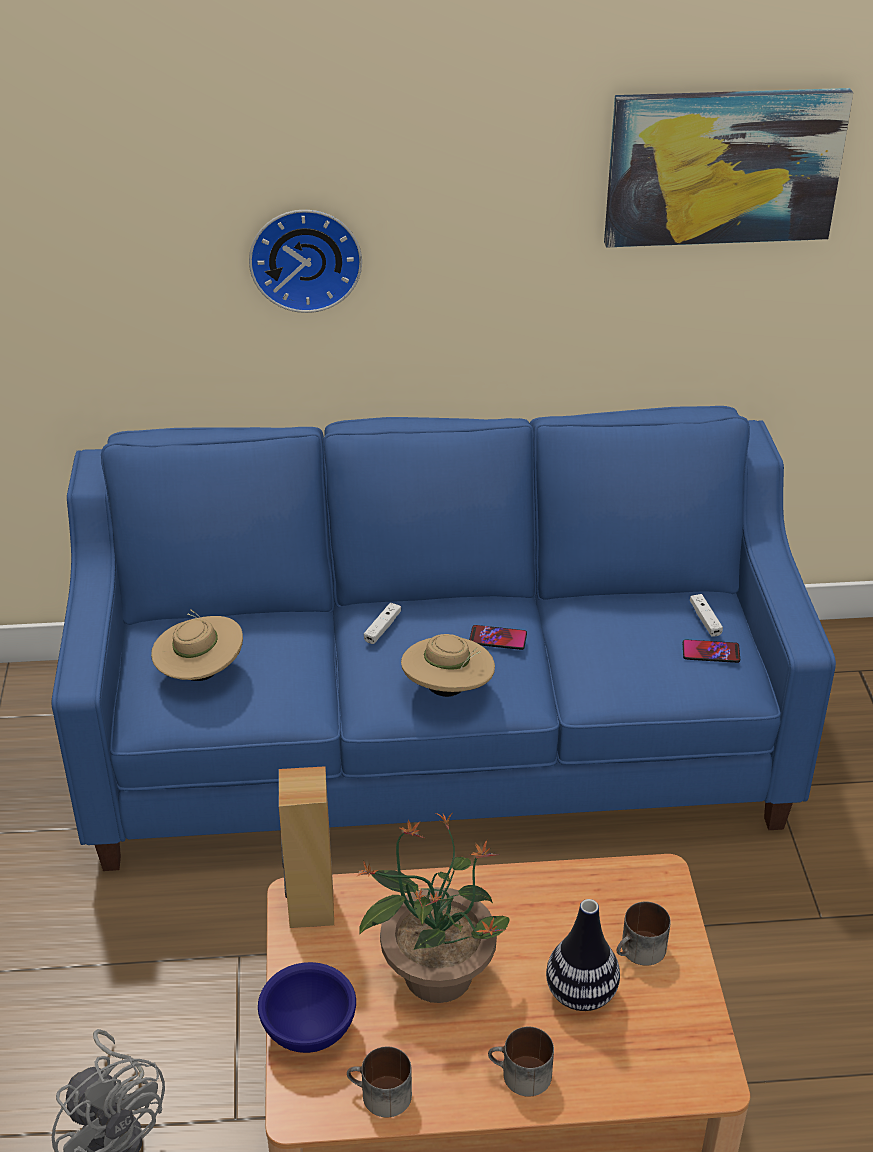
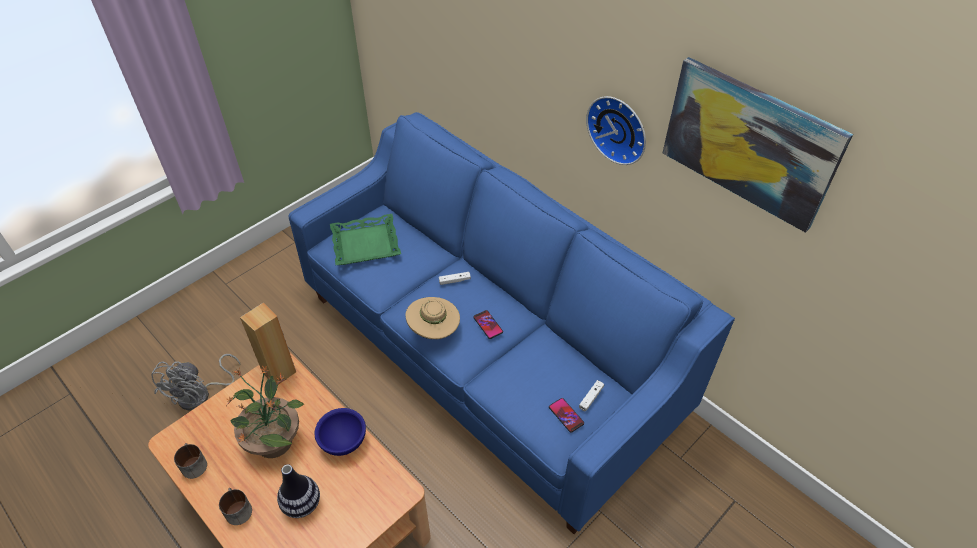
camera: 50 degrees right, 10 degrees up
beige hat [151,609,243,681] -> green tray [330,214,401,265]
wall clock [249,210,362,313] -> wall clock moved to [586,96,646,165]
blue bowl [258,962,356,1053] -> blue bowl moved to [314,408,366,456]
mug [616,901,671,966] -> none

